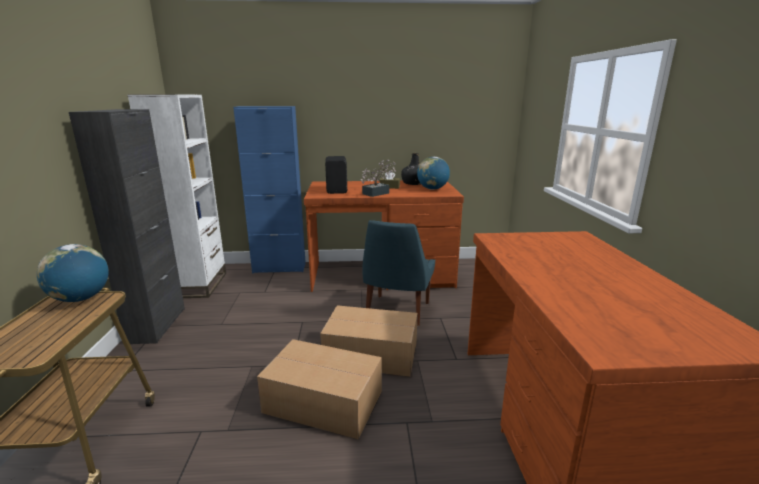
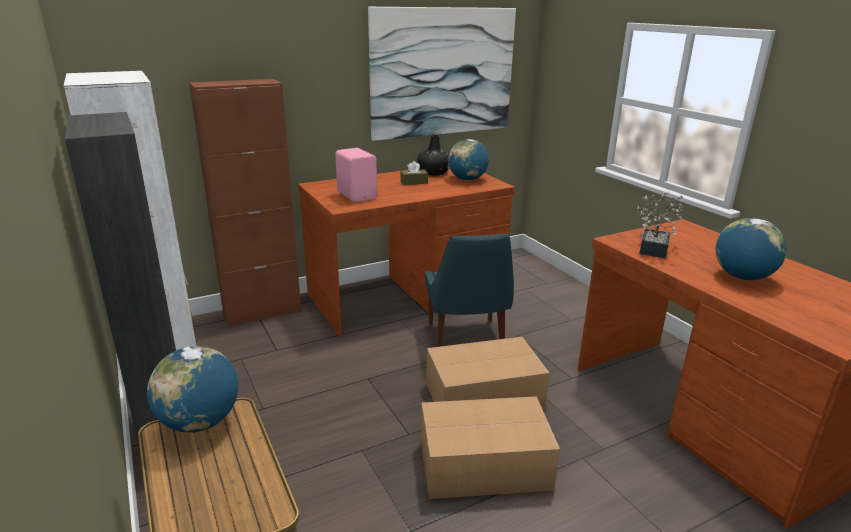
camera: 25 degrees left, 5 degrees up
blue cabinet [233,106,306,273] -> brown cabinet [189,79,301,327]
black speaker [325,156,347,194] -> pink speaker [335,148,377,202]
potted plant [360,160,396,197] -> potted plant moved to [637,192,683,258]
none -> picture [368,7,516,141]
none -> globe [716,218,787,280]

